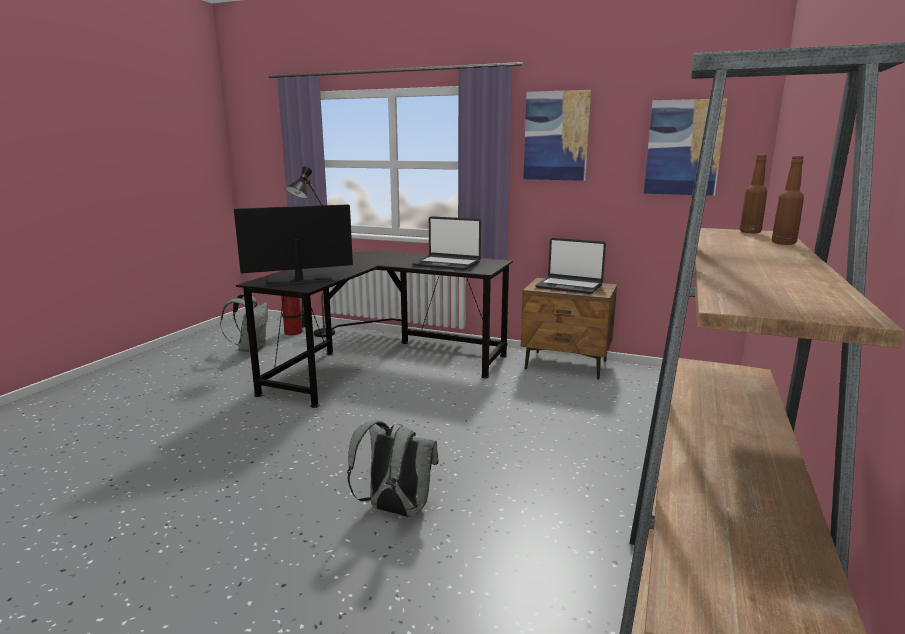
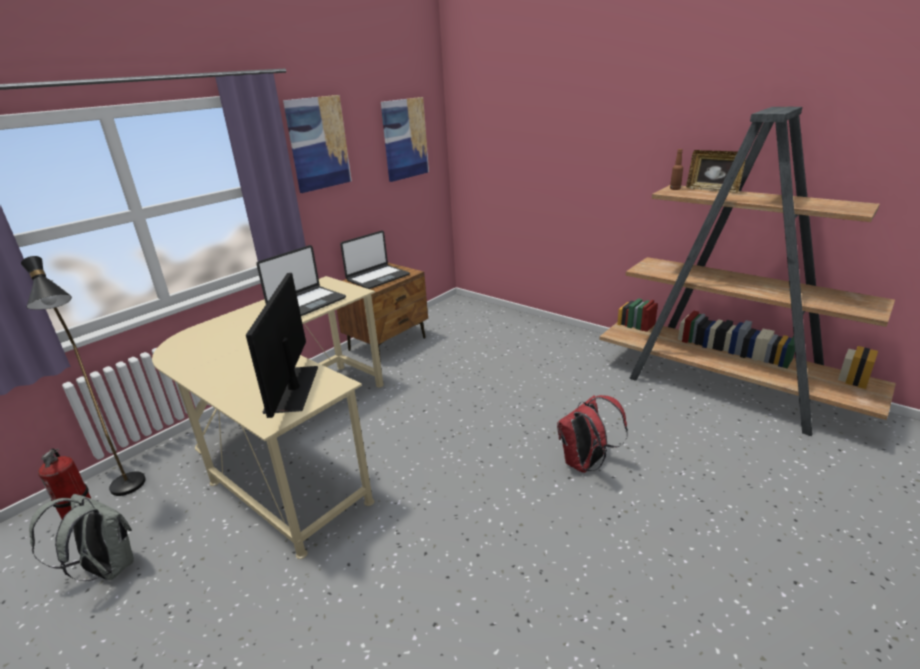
camera: 70 degrees left, 10 degrees up
black desk [236,251,513,408] -> beige desk [152,276,384,559]
grey backpack [347,420,439,517] -> red backpack [557,395,628,473]
brown bottle [772,156,804,245] -> picture frame [686,150,746,193]

